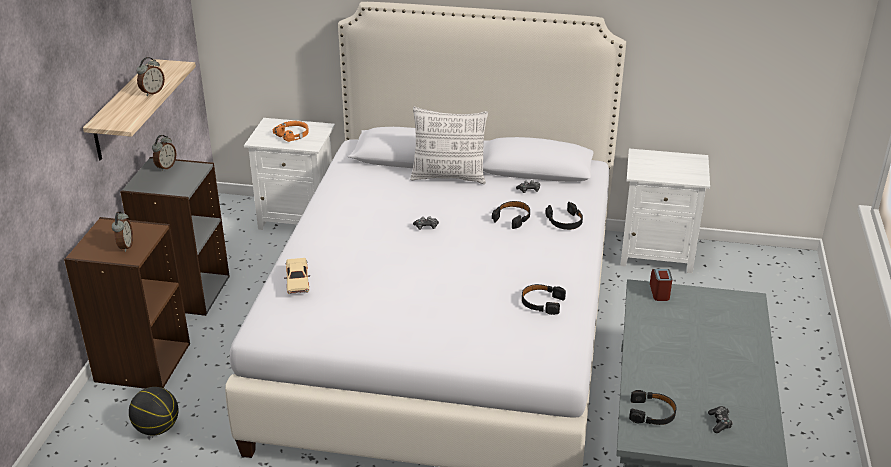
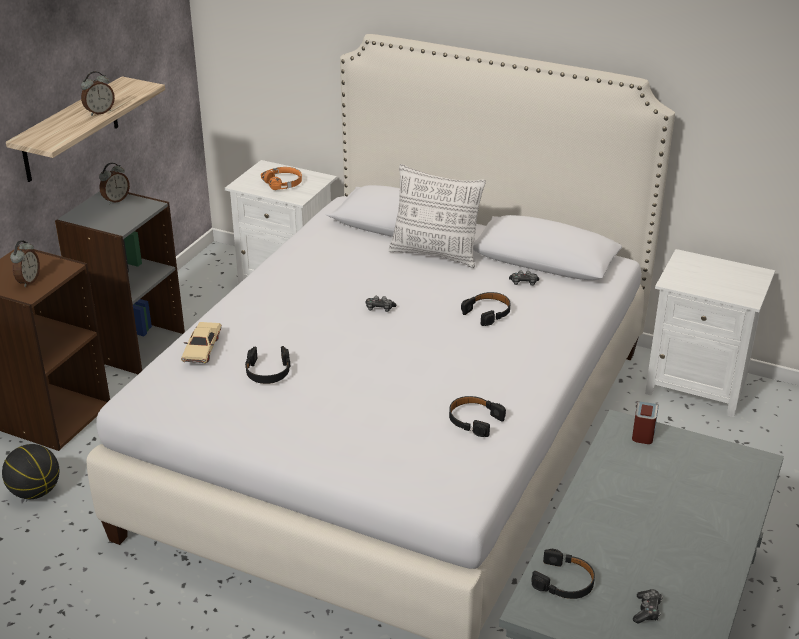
camera: 15 degrees right, 0 degrees up
black headphones [546,202,583,230] -> black headphones moved to [245,346,290,384]

